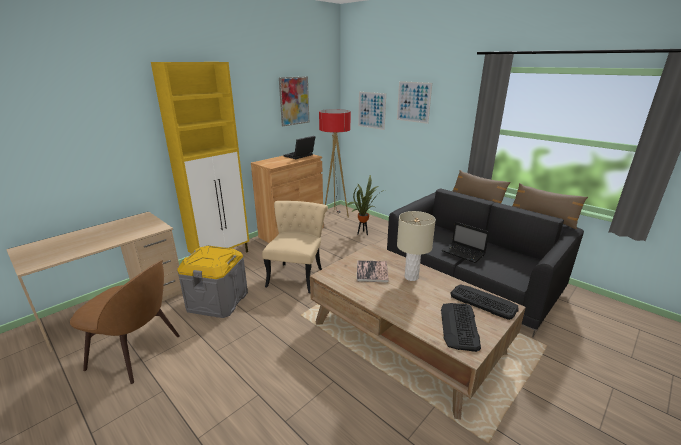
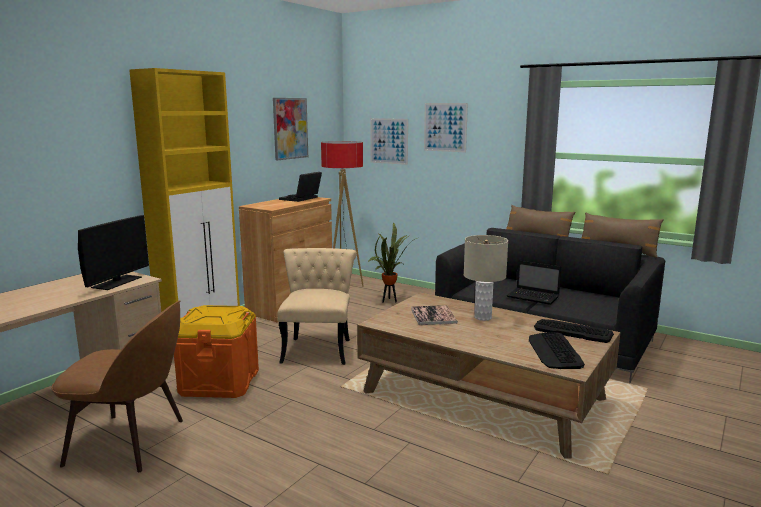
camera: 10 degrees left, 10 degrees down
grey storage box [177,246,248,318] -> orange storage box [174,305,259,398]
none -> monitor [78,215,149,290]

